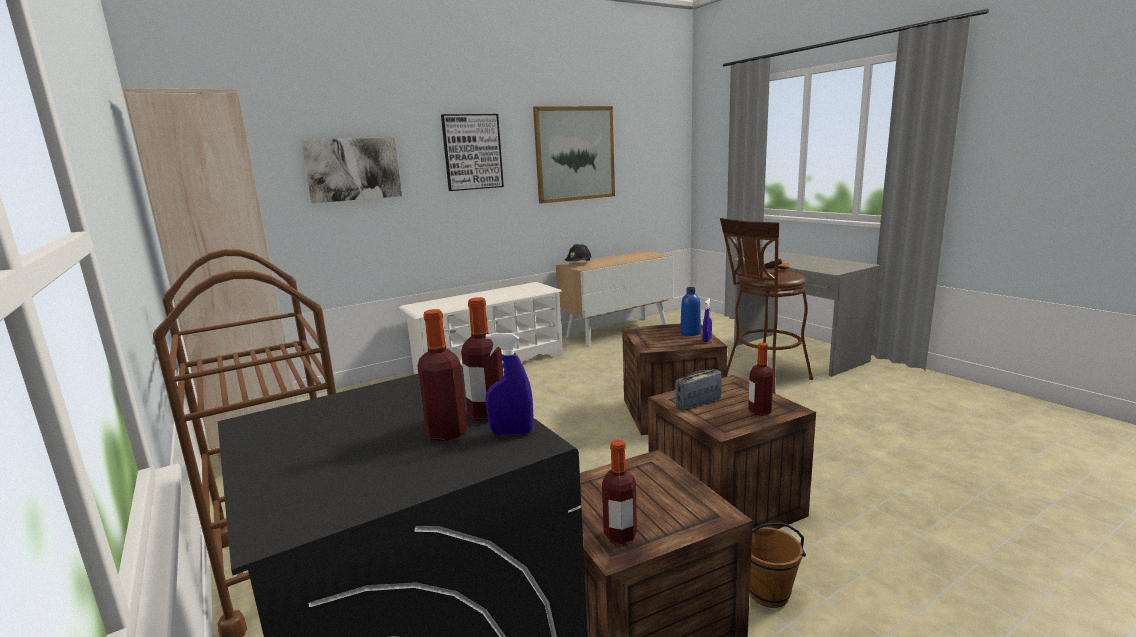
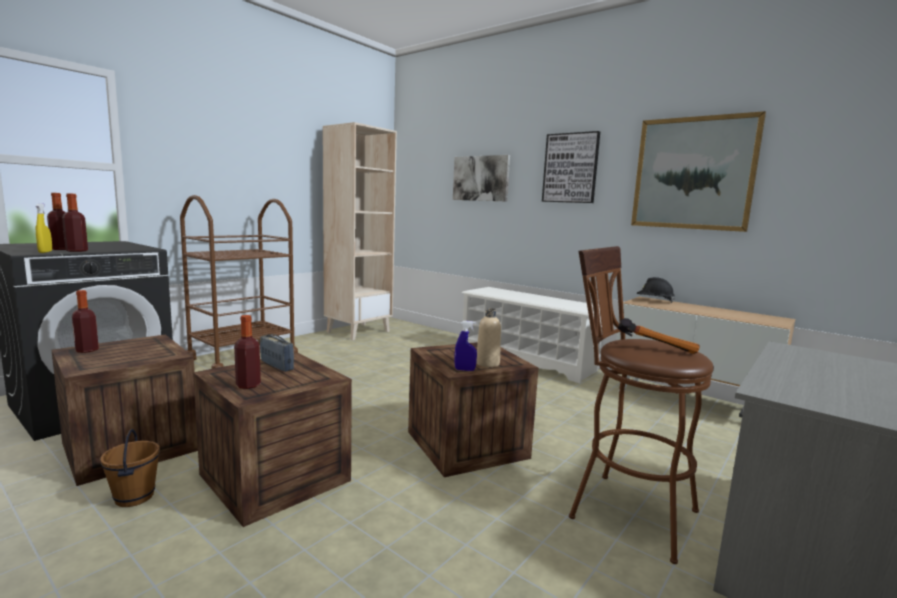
camera: 70 degrees right, 5 degrees down
blue spray bottle [485,333,533,435] -> yellow spray bottle [36,203,52,253]
blue bottle [680,287,701,336] -> beige bottle [476,308,501,367]

